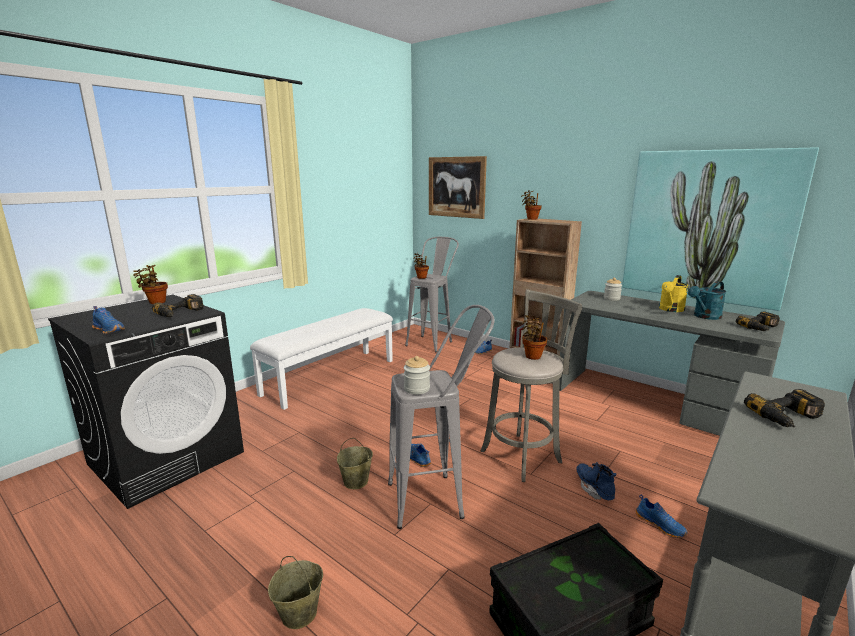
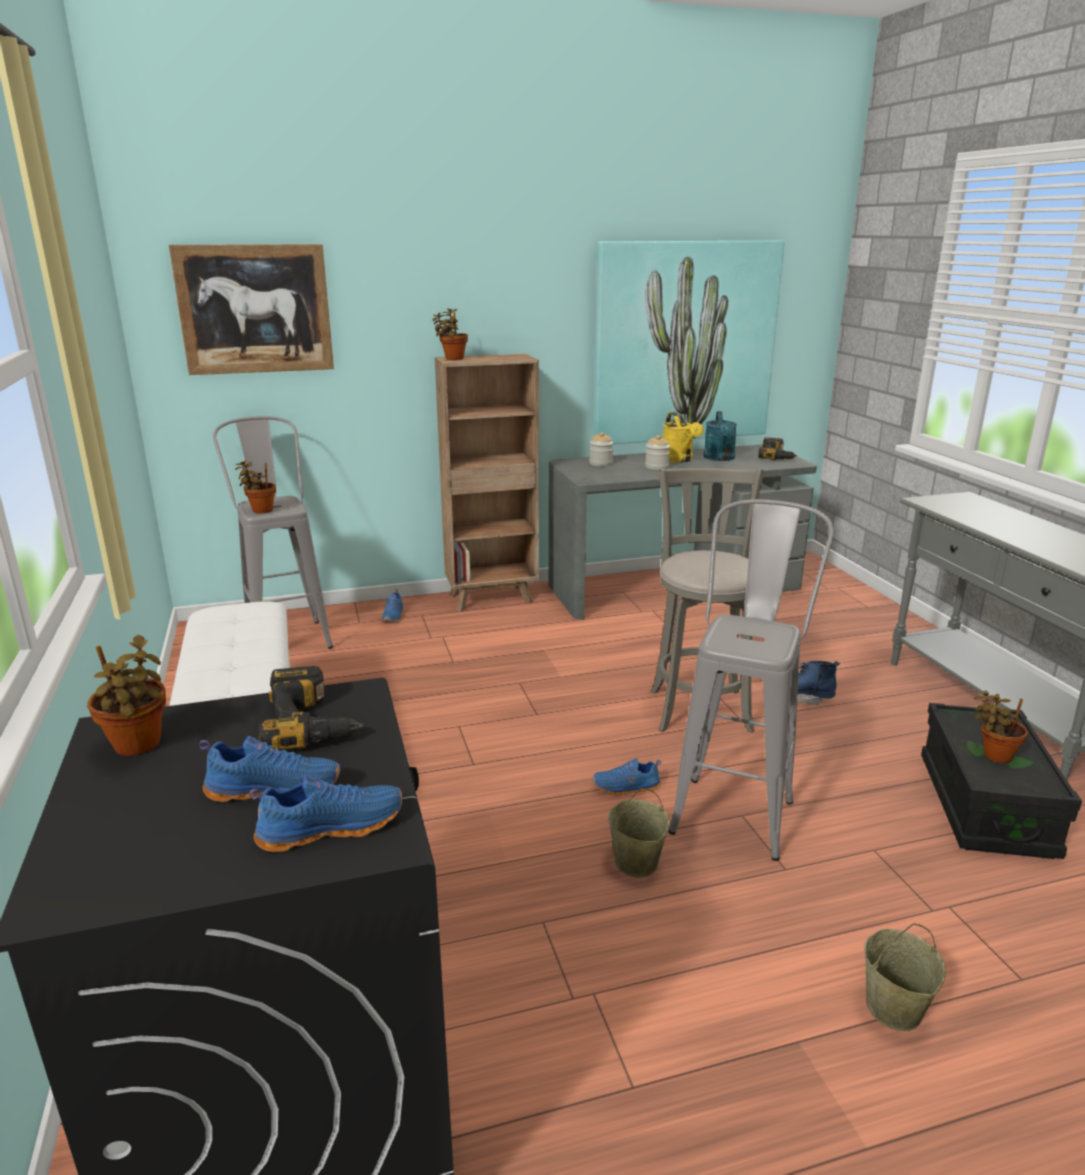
camera: 55 degrees left, 5 degrees up
jar [404,356,430,394] -> jar moved to [645,435,670,470]
potted plant [522,315,547,360] -> potted plant moved to [974,690,1028,763]
blue shoe [635,495,688,538] -> blue shoe moved to [199,736,340,802]
power drill [744,389,825,427] -> none

